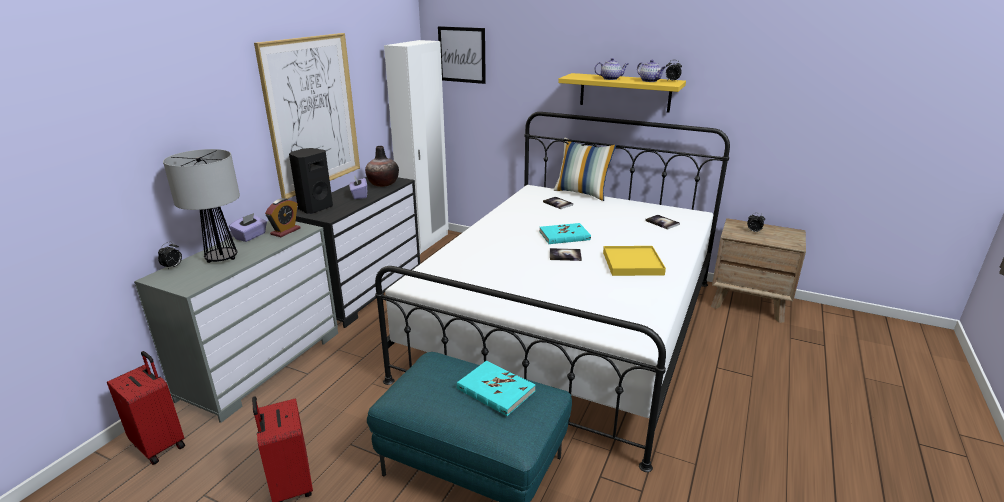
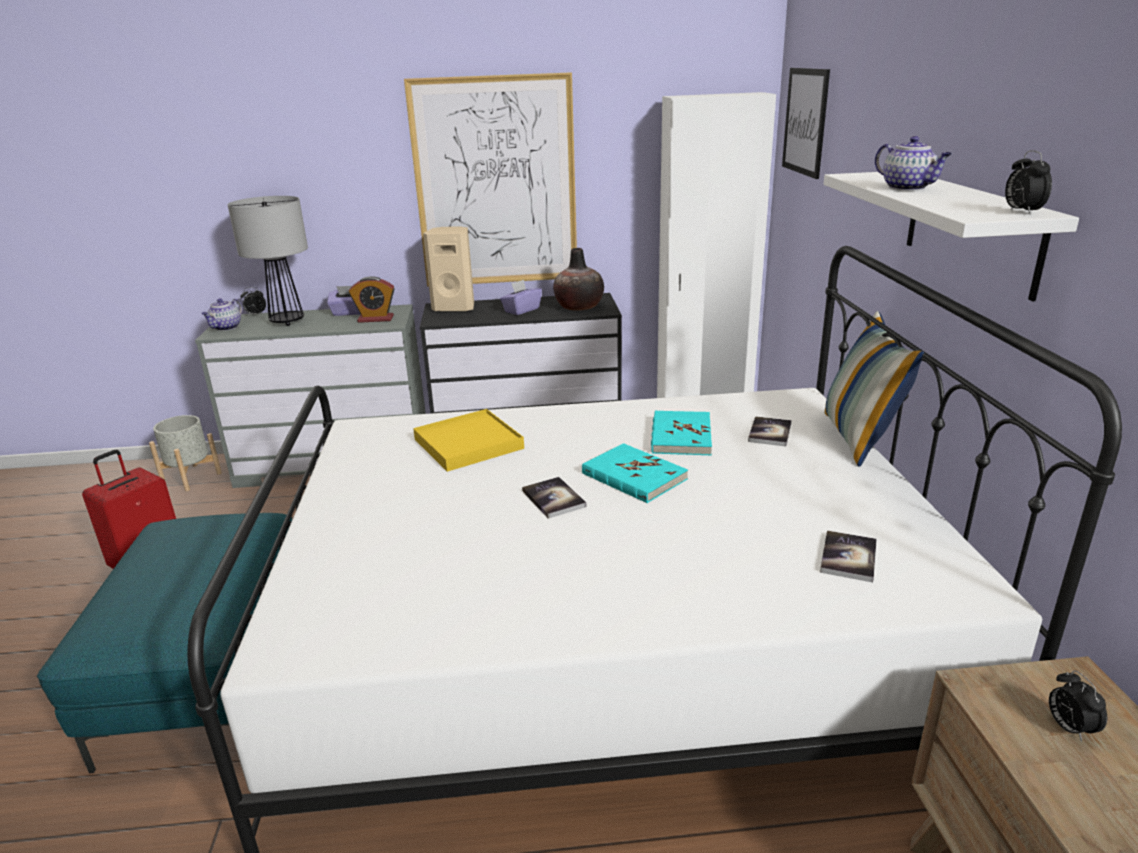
camera: 60 degrees right, 0 degrees up
red suitcase [107,351,185,465] -> grey planter [149,415,222,491]
black speaker [289,148,333,214] -> beige speaker [423,226,474,312]
turquoise book [457,361,535,416] -> turquoise book moved to [651,410,712,455]
yellow shelf [558,73,686,113] -> white shelf [823,172,1079,301]
yellow tray [603,246,666,276] -> yellow tray moved to [413,409,524,472]
teapot [637,60,666,82] -> teapot moved to [201,298,243,331]

